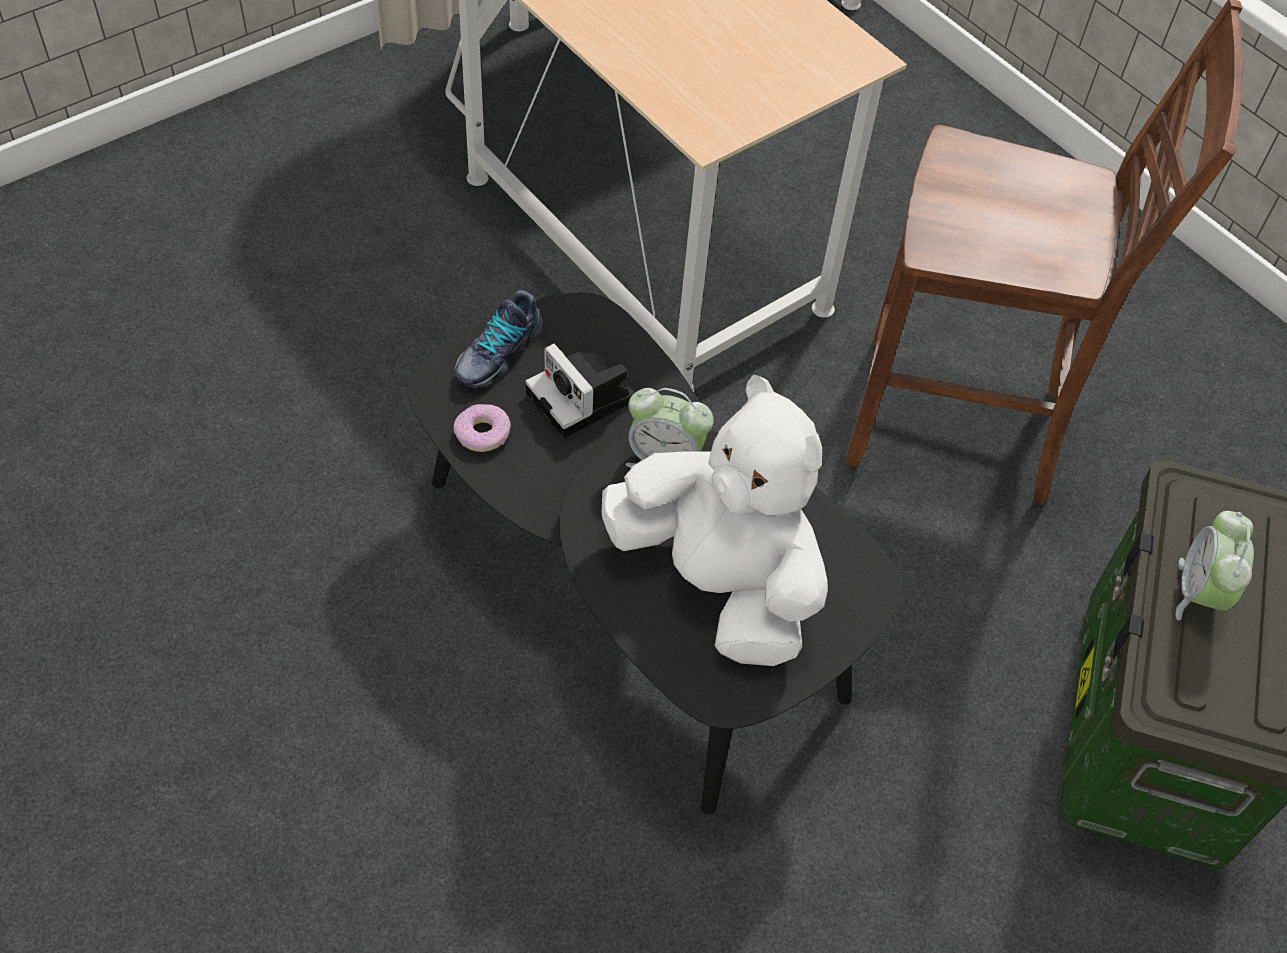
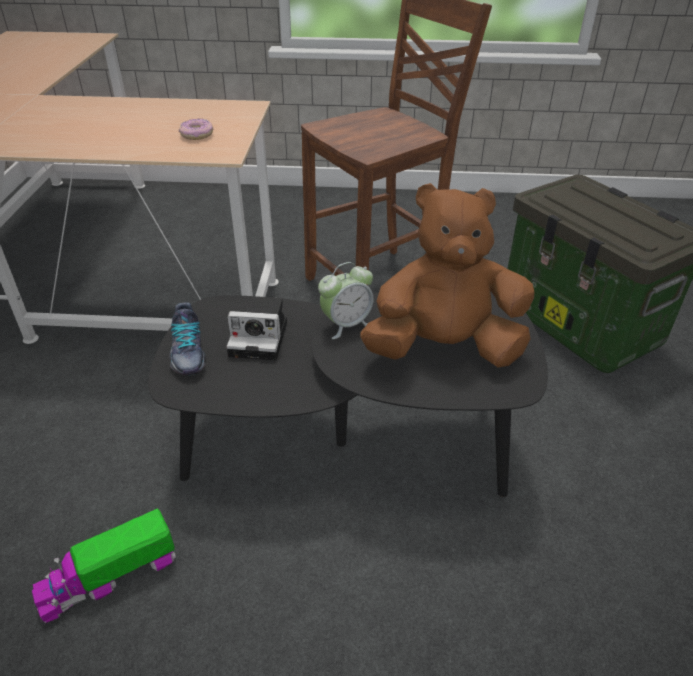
camera: 45 degrees left, 15 degrees down
donut [453,404,511,452] -> donut moved to [179,119,214,140]
white plush toy [601,375,828,666] -> brown plush toy [361,183,534,368]
alarm clock [1176,511,1254,620] -> none
none -> toy truck [32,509,176,623]

